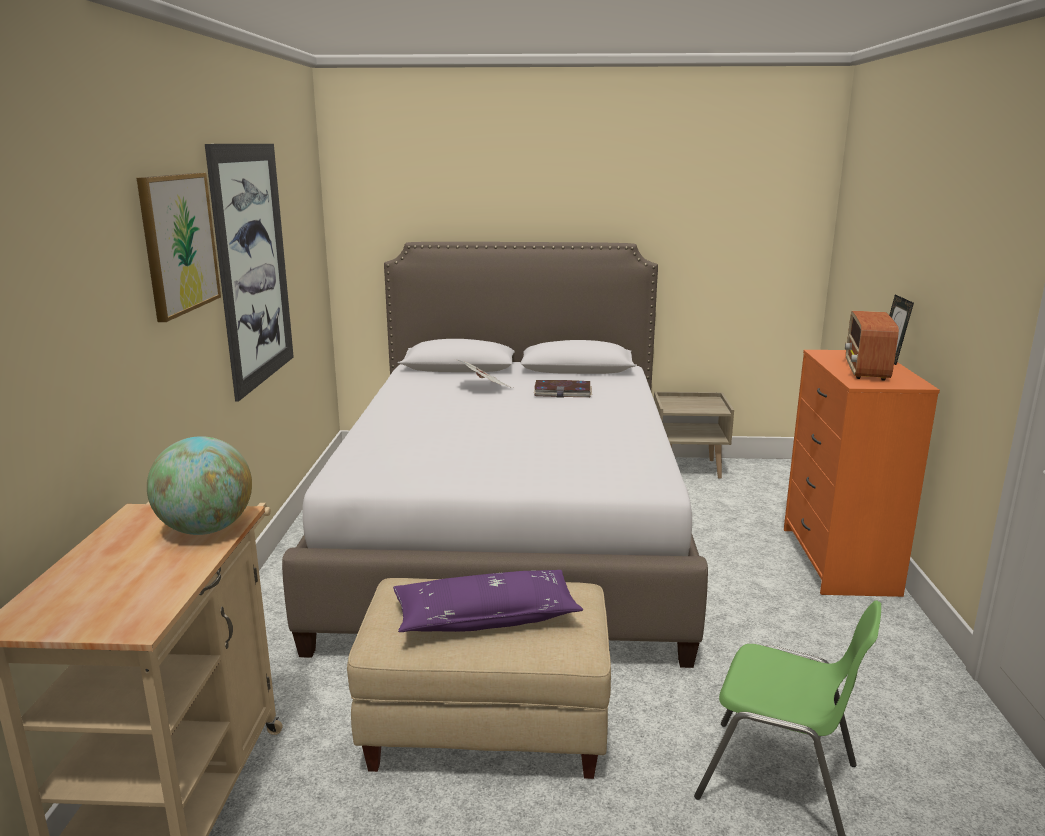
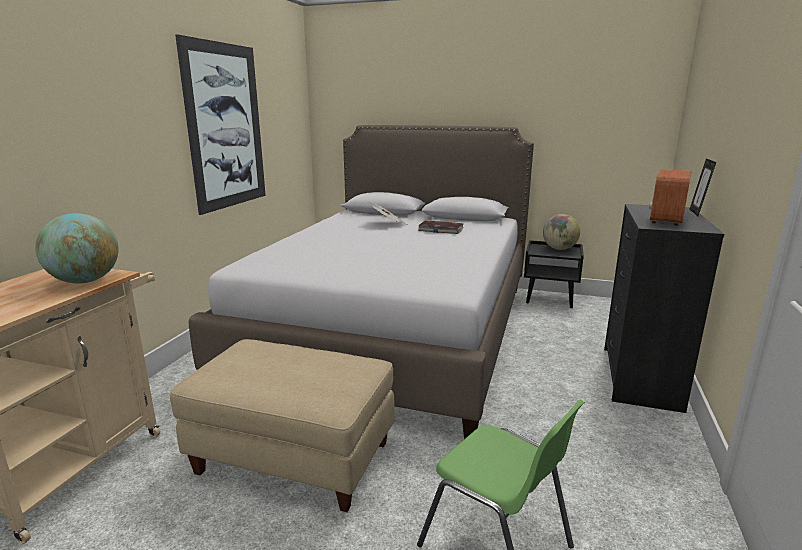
camera: 15 degrees right, 0 degrees up
picture [137,173,221,322] -> none
purple pillow [393,570,583,632] -> none
beige nightstand [654,392,734,479] -> black nightstand [524,240,584,308]
orange dresser [784,350,940,597] -> black dresser [604,204,724,413]
none -> globe [543,214,580,250]

